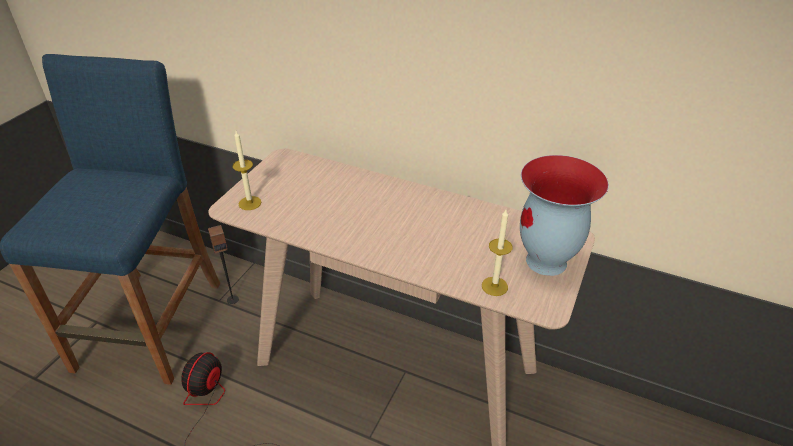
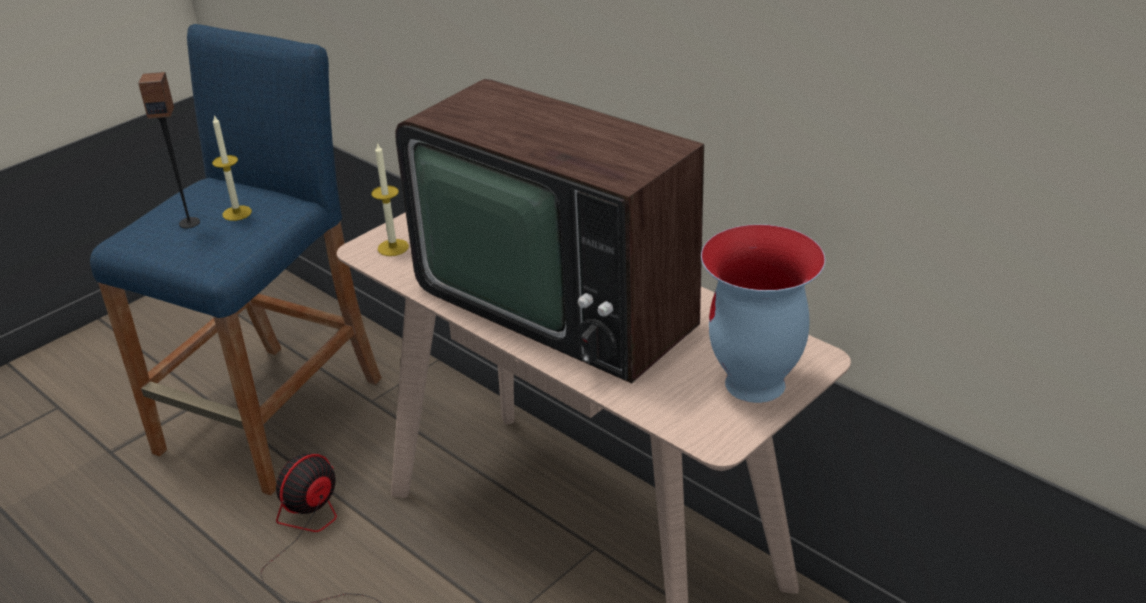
camera: 20 degrees right, 5 degrees down
speaker [208,225,239,304] -> speaker moved to [138,72,200,228]
candle [482,210,513,296] -> candle moved to [212,114,252,221]
none -> television [395,79,704,383]

